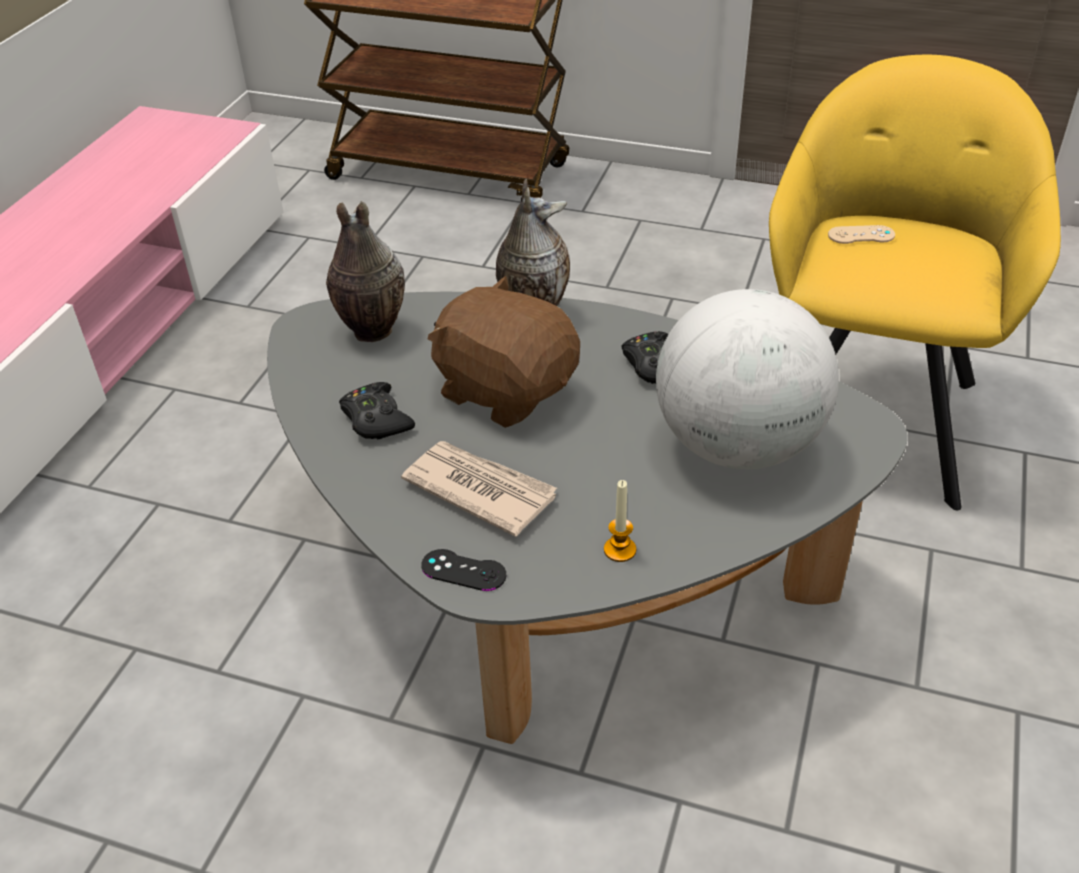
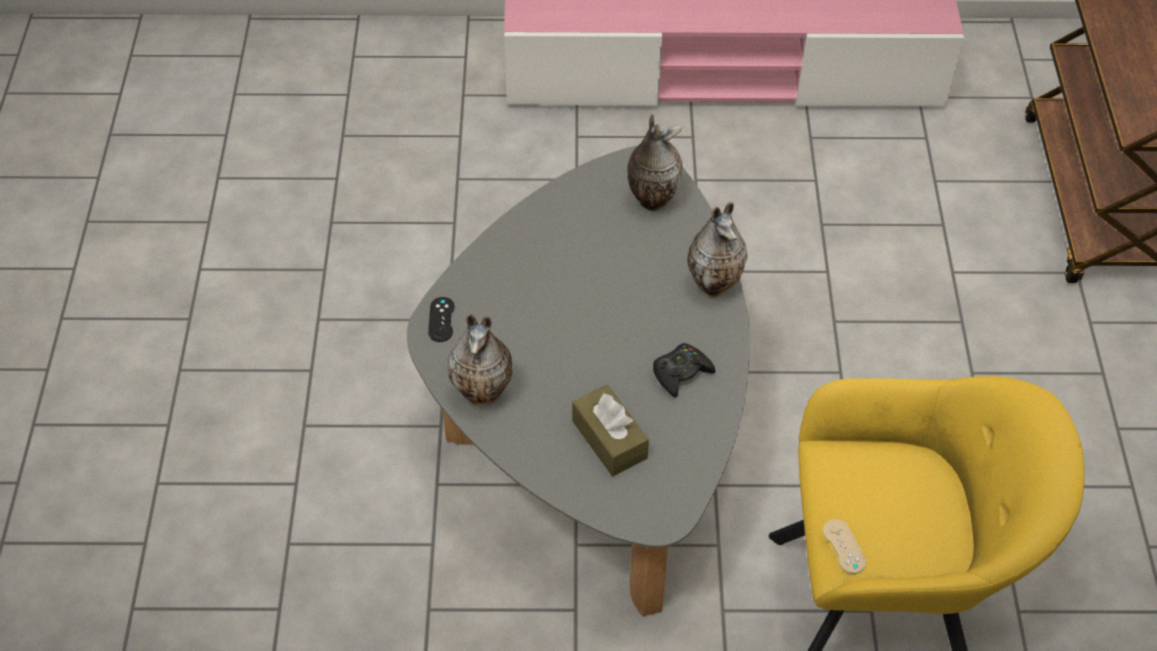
camera: 70 degrees right, 10 degrees up
black game controller [339,382,415,439] -> none
newspaper [401,441,557,537] -> none
brown plush toy [428,275,580,428] -> none
candle [604,480,636,562] -> vase [448,314,512,406]
globe [656,289,839,469] -> brown tissue box [572,385,649,476]
beige game controller [828,225,895,244] -> beige game controller moved to [823,519,867,574]

